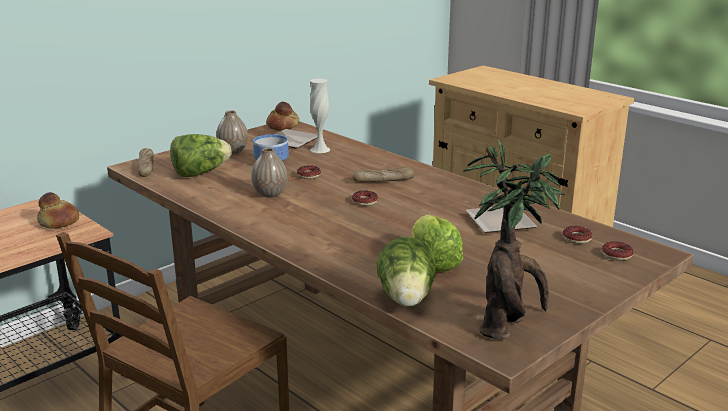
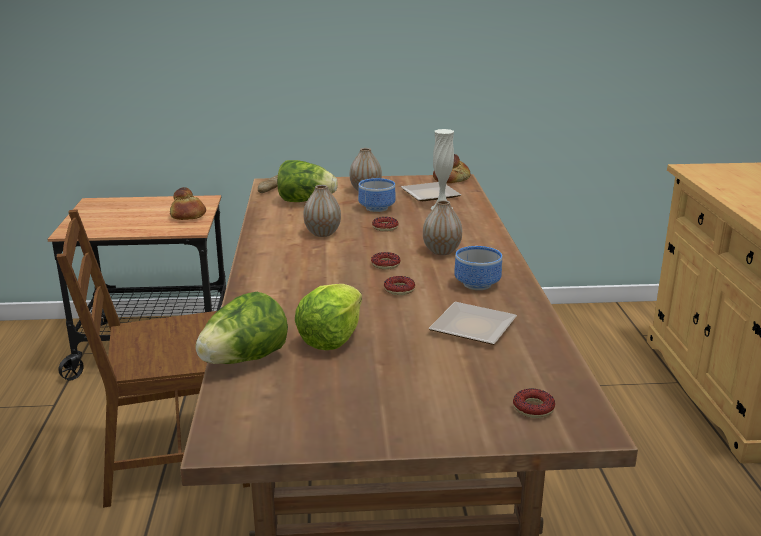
camera: 40 degrees right, 0 degrees up
bread [353,167,414,182] -> vase [423,200,462,255]
potted plant [463,138,565,339] -> none
donut [563,226,593,244] -> donut moved to [384,276,415,295]
none -> bowl [454,246,502,290]

